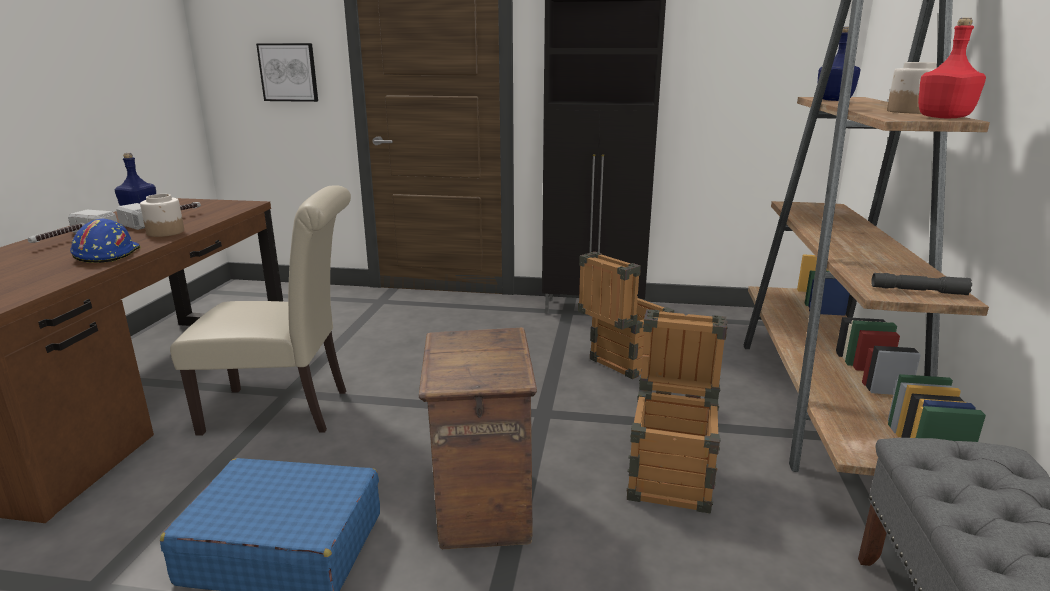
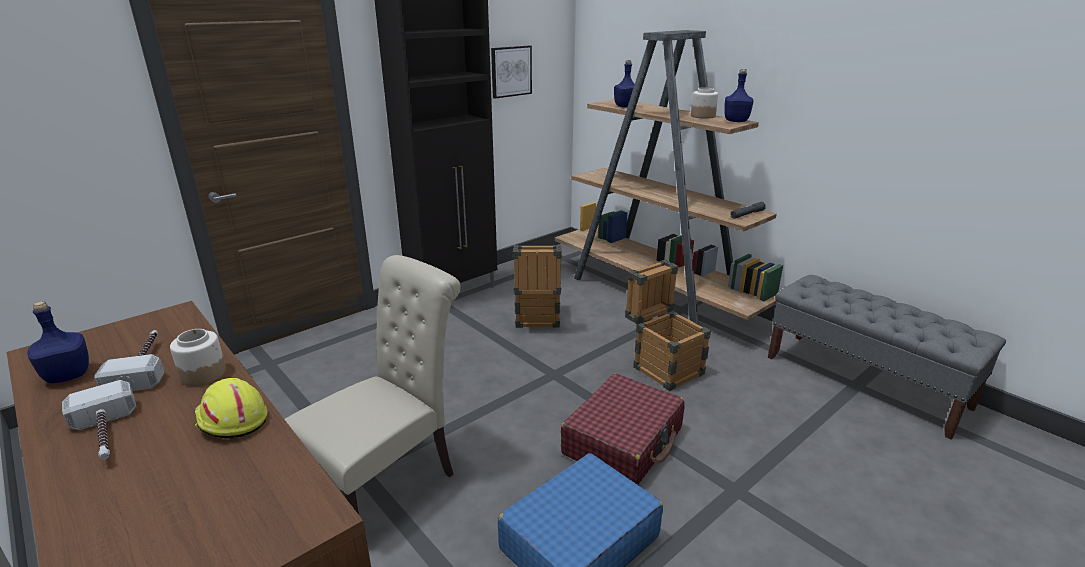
camera: 50 degrees left, 5 degrees up
blue hard hat [70,219,141,263] -> yellow hard hat [194,378,268,438]
picture [256,43,318,102] -> picture moved to [491,46,532,99]
crate [419,327,537,549] -> red suitcase [561,373,685,485]
red bottle [918,18,986,118] -> blue bottle [724,69,753,122]

